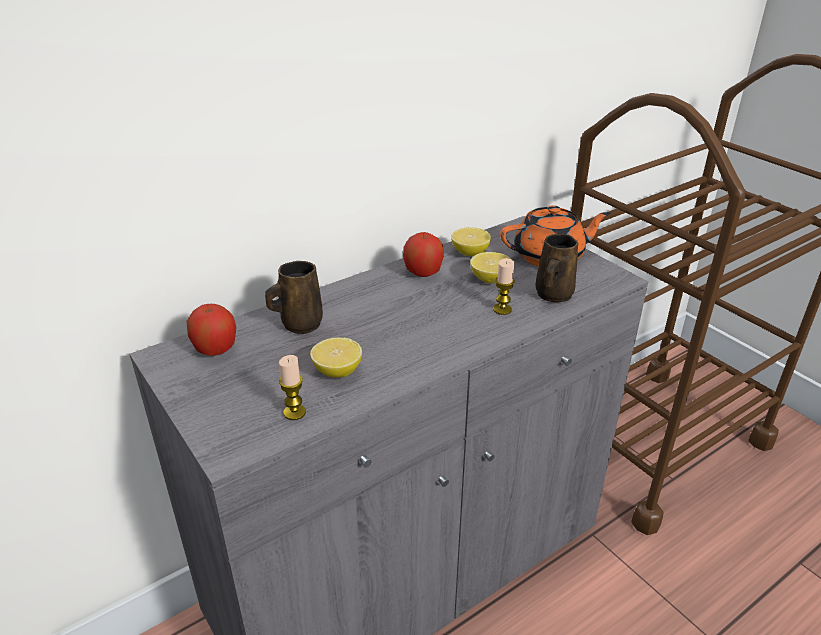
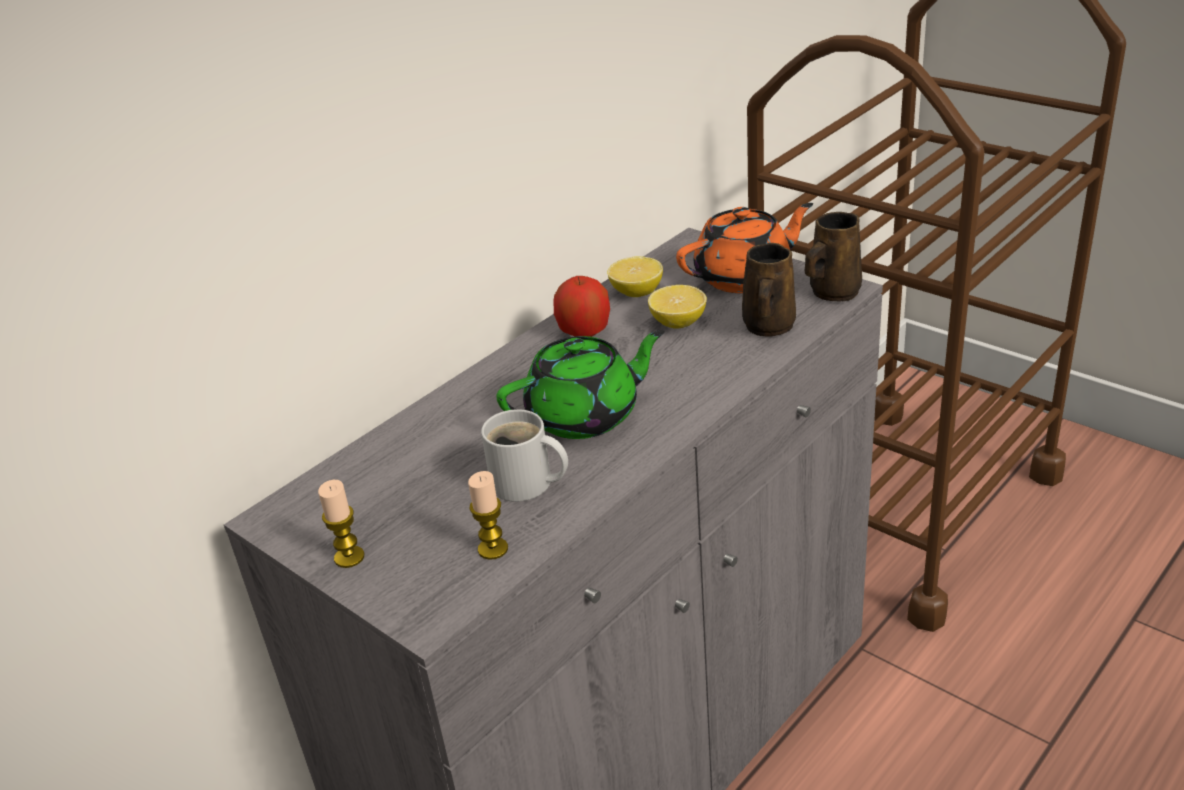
camera: 10 degrees left, 0 degrees up
apple [186,304,236,356] -> none
brown mug [265,261,323,334] -> brown mug moved to [805,212,862,302]
lemon [310,337,362,378] -> white mug [481,409,568,502]
candle [493,258,515,315] -> candle moved to [318,480,364,568]
none -> green teapot [496,330,665,439]

